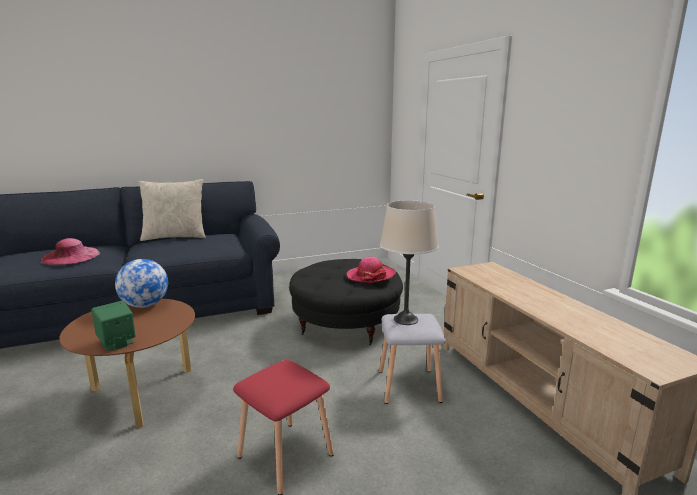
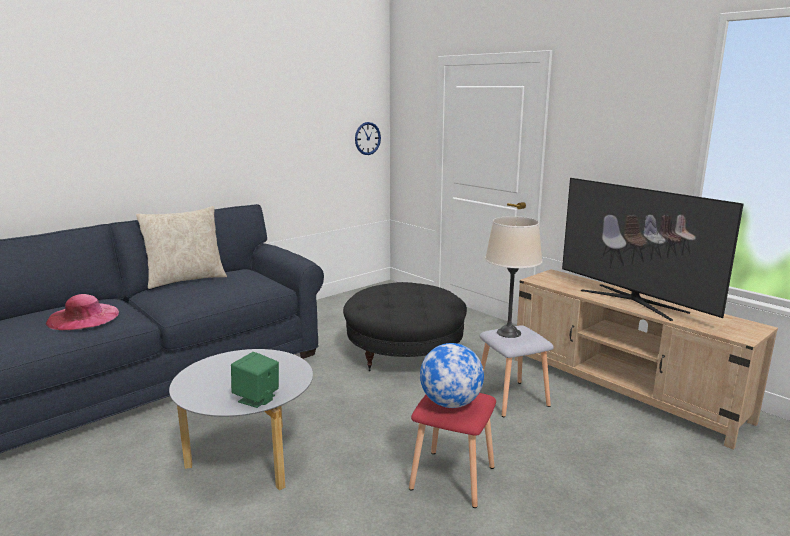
camera: 20 degrees left, 0 degrees up
brown coffee table [59,299,195,428] -> grey coffee table [169,349,313,491]
globe [115,259,168,308] -> globe moved to [420,343,484,408]
hat [347,257,396,283] -> none
none -> wall clock [355,122,381,155]
none -> television [562,178,744,321]

